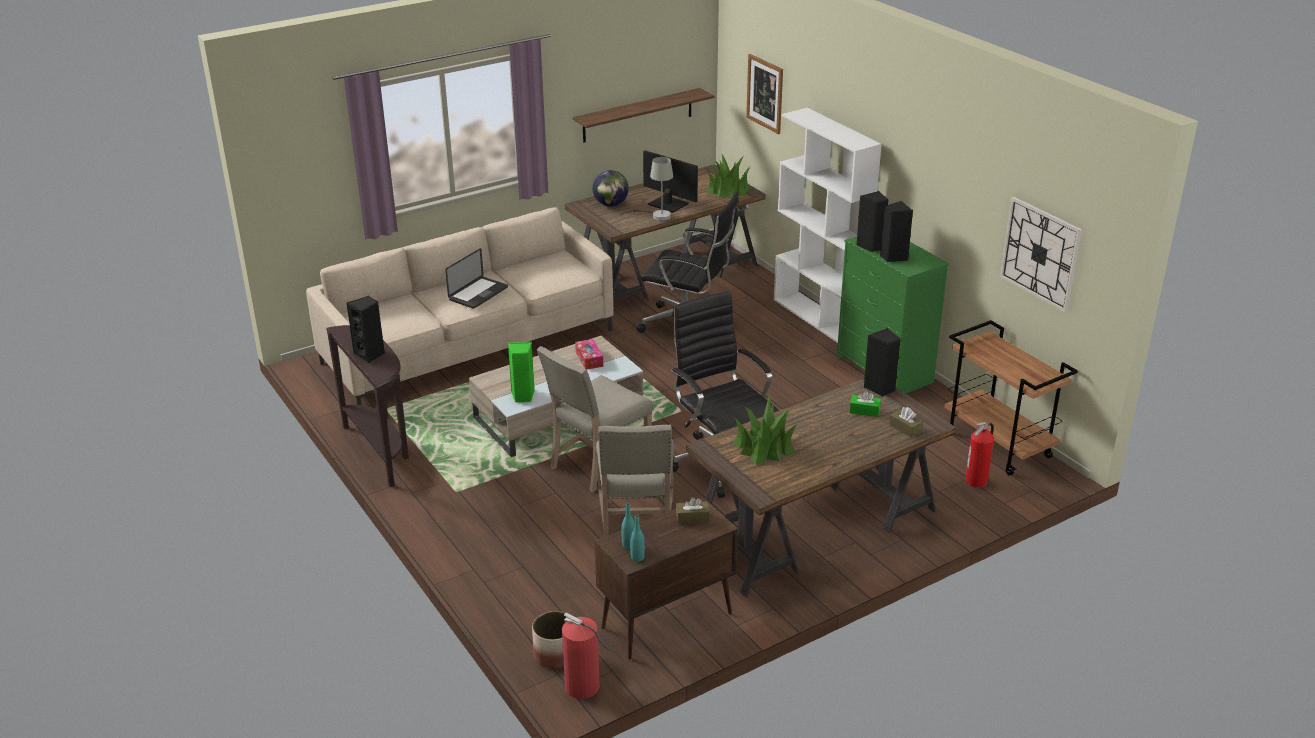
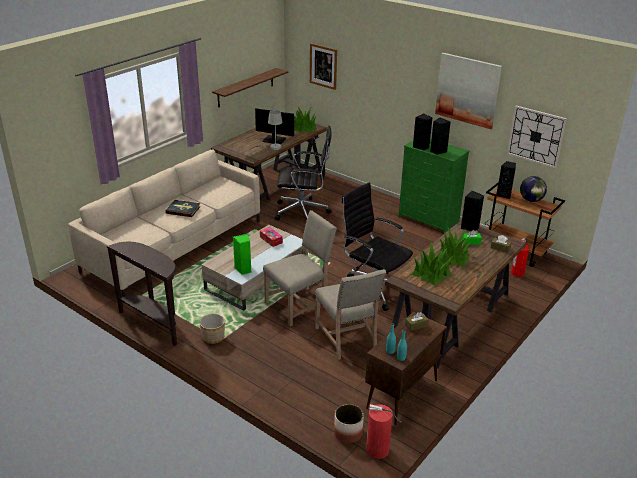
camera: 20 degrees left, 0 degrees up
black speaker [347,296,385,363] -> black speaker moved to [496,161,516,199]
laptop [445,248,508,309] -> book [165,200,200,217]
beige chair [537,346,653,492] -> beige chair turned 150 degrees counterclockwise [263,210,337,326]
globe [593,170,629,207] -> globe moved to [520,176,547,202]
white bookcase [774,108,882,343] -> none
none -> planter [200,314,225,344]
none -> picture [435,53,502,129]
none -> potted plant [437,226,471,267]

